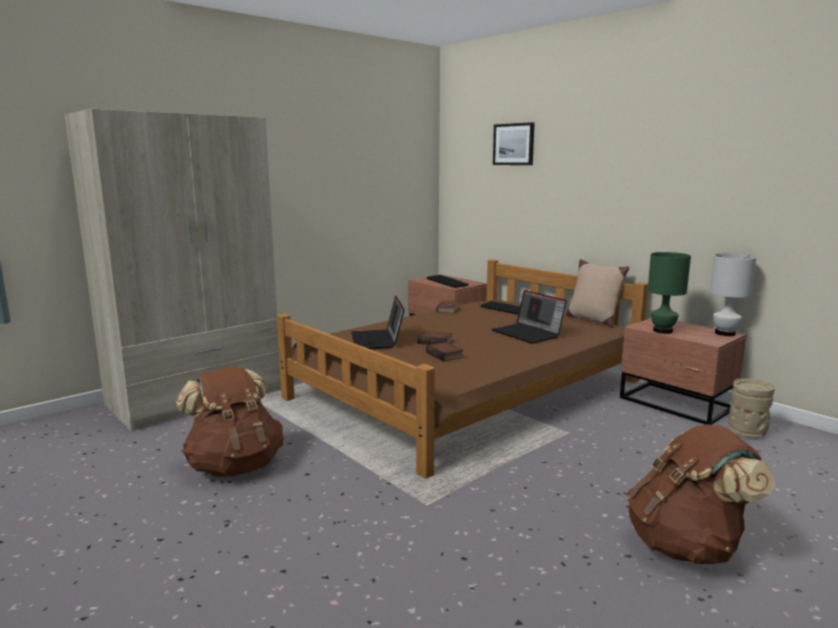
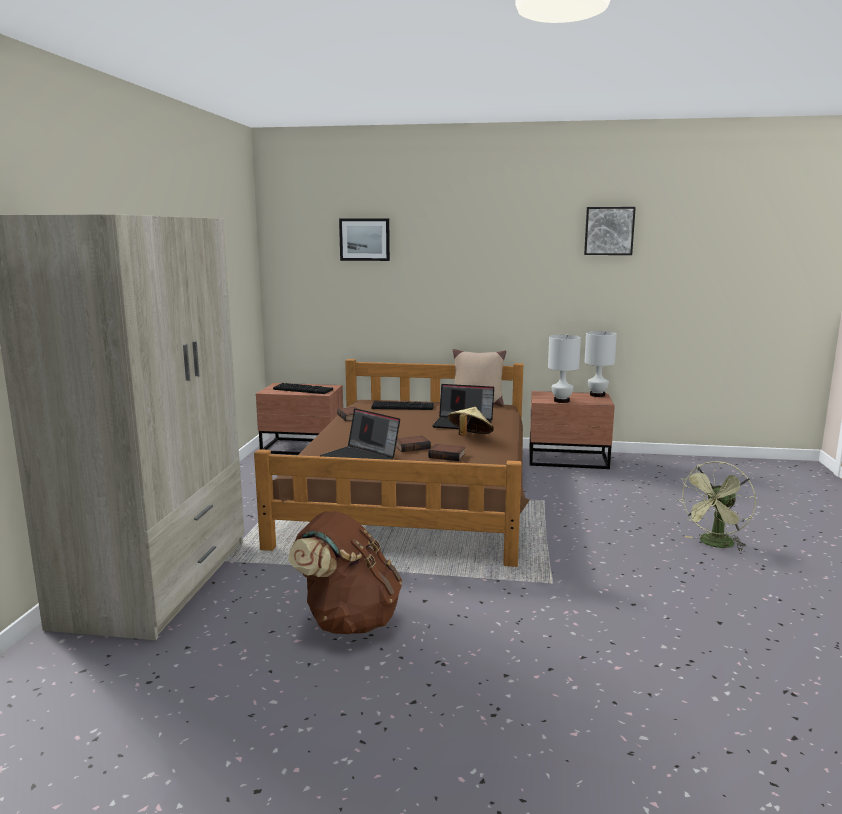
camera: 40 degrees left, 0 degrees up
brown backpack [627,424,775,564] -> green fan [679,461,756,552]
green table lamp [648,252,691,334] -> white table lamp [548,335,581,403]
beige vase [727,378,775,439] -> none
none -> beige hat [448,407,494,436]
none -> picture [584,207,636,255]

